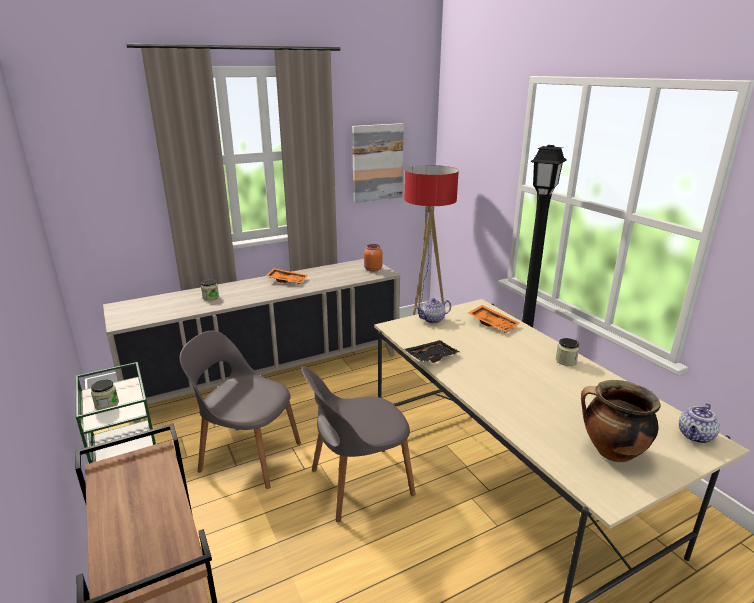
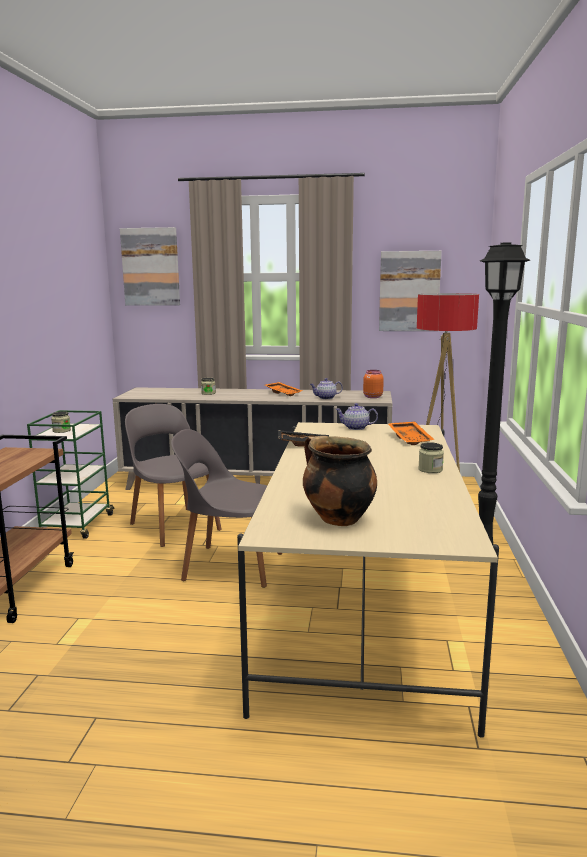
camera: 35 degrees right, 10 degrees down
teapot [679,403,720,443] -> teapot moved to [310,378,343,399]
none -> picture [120,227,180,306]

